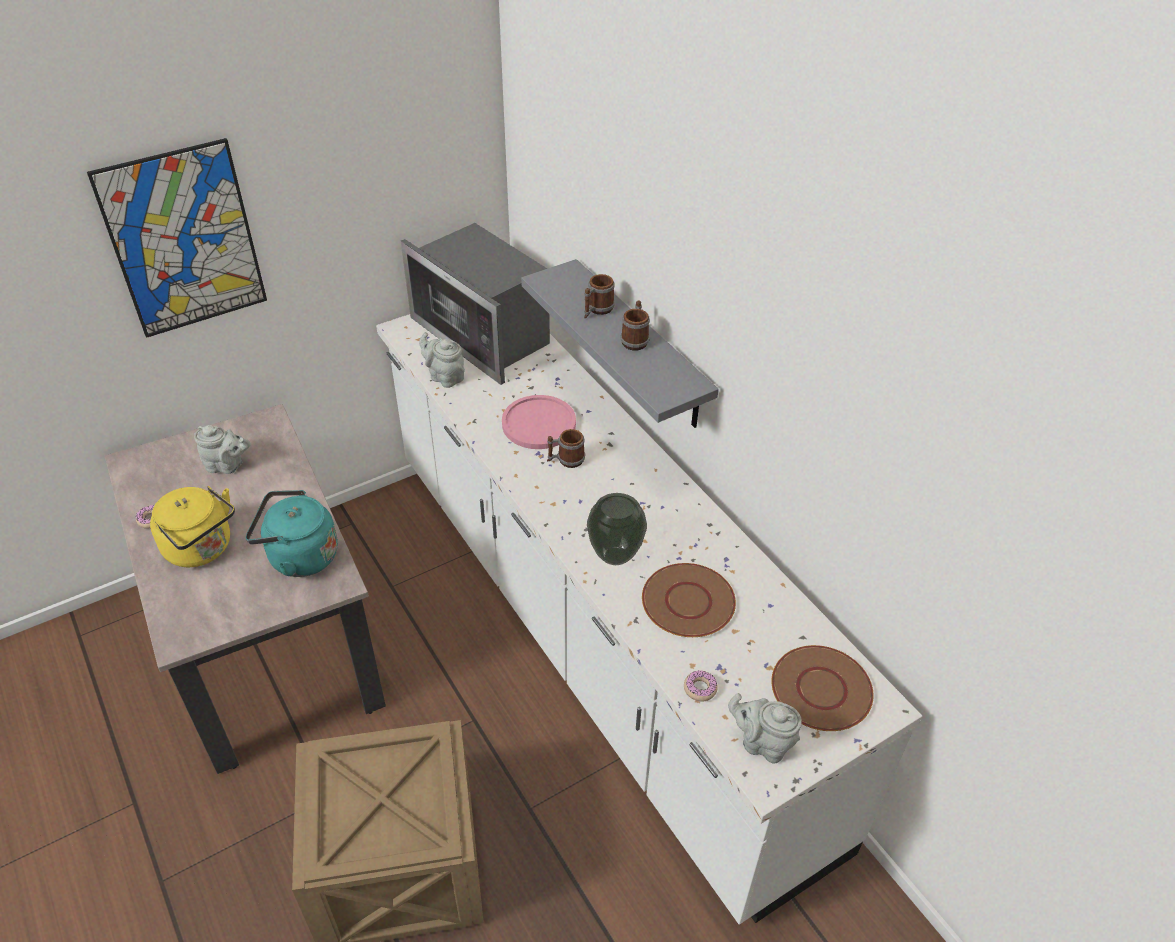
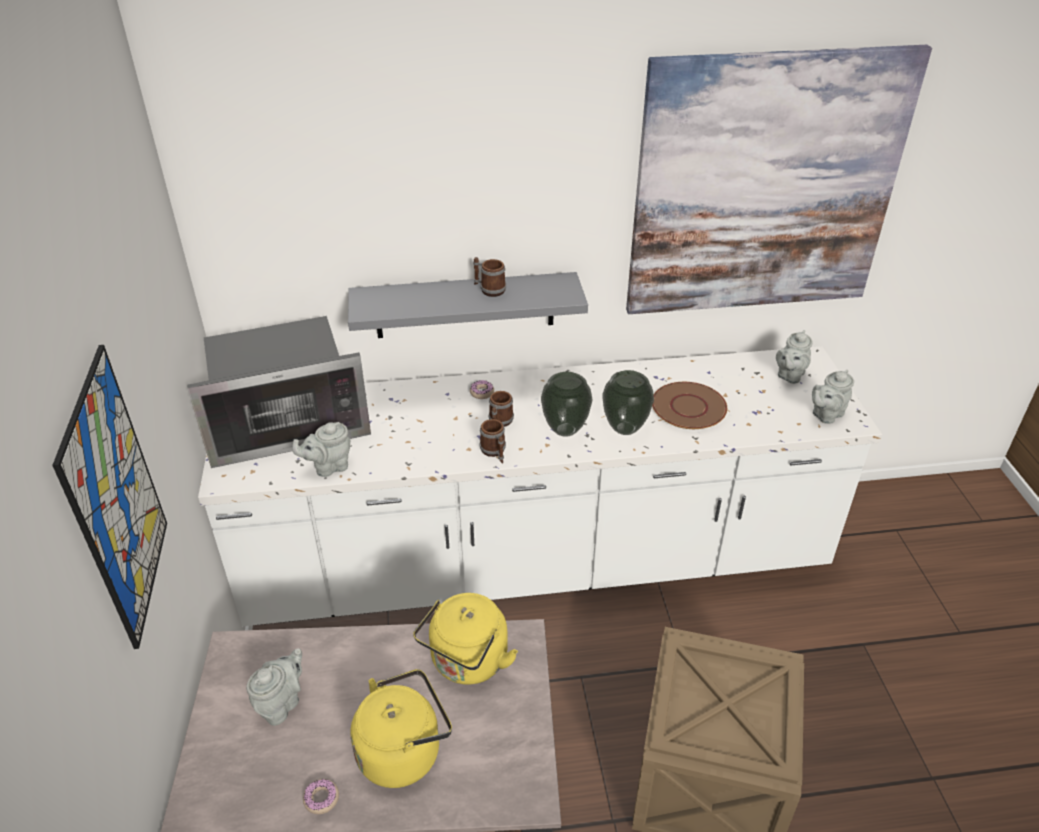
camera: 65 degrees left, 5 degrees down
turquoise kettle [246,490,338,577] -> yellow kettle [413,593,518,685]
pink plate [502,395,576,449] -> none
mug [584,274,615,319] -> mug moved to [479,419,506,463]
donut [684,670,718,702] -> donut moved to [470,380,494,399]
brown plate [771,645,874,731] -> grey teapot [776,330,813,384]
none -> vase [541,372,592,437]
none -> picture [626,45,932,314]

